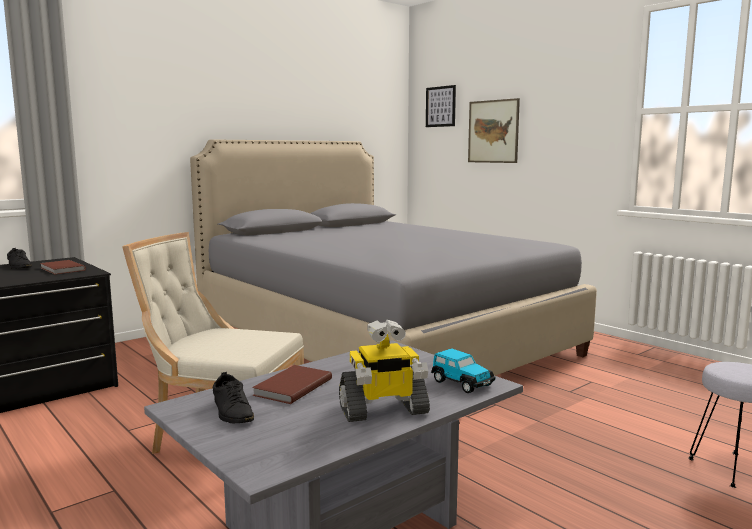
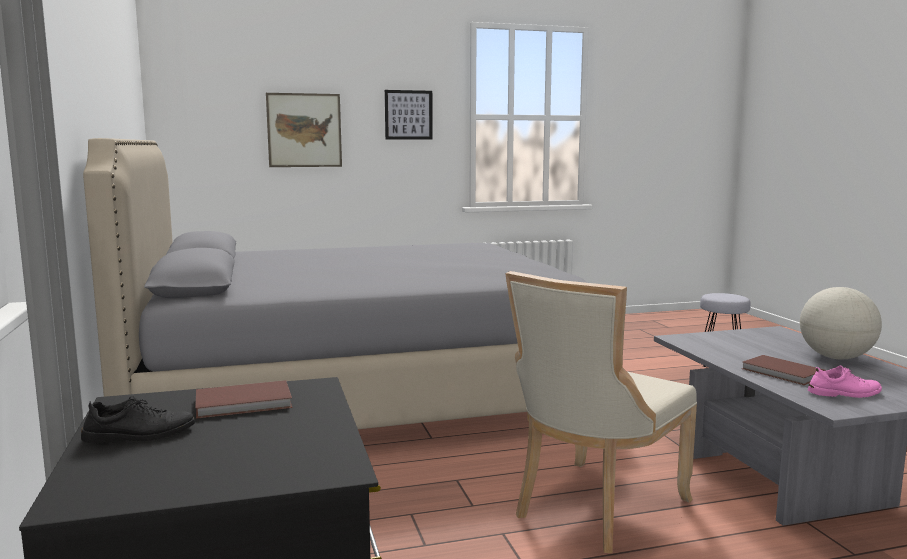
camera: 65 degrees left, 0 degrees up
black shoe [213,372,254,423] -> pink shoe [808,366,882,398]
toy robot [339,319,430,422] -> globe [800,287,882,359]
picture [426,85,456,127] -> picture moved to [385,90,433,140]
toy car [431,348,495,393] -> none

